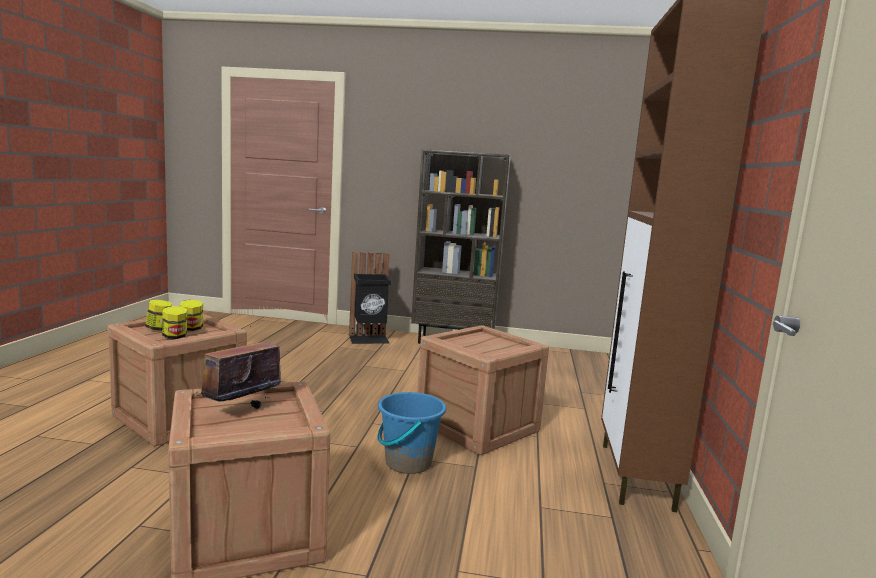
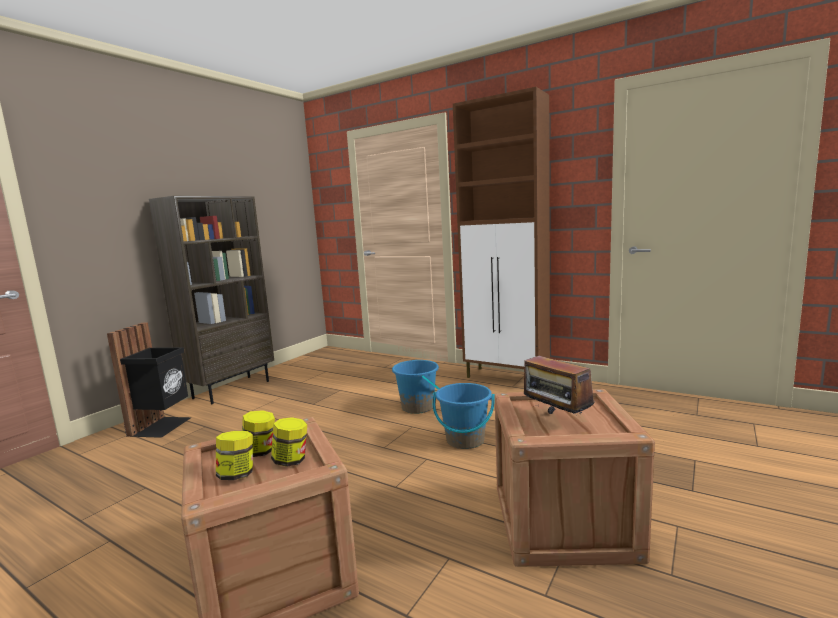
camera: 65 degrees left, 0 degrees up
crate [417,325,549,455] -> blue bucket [392,360,440,414]

